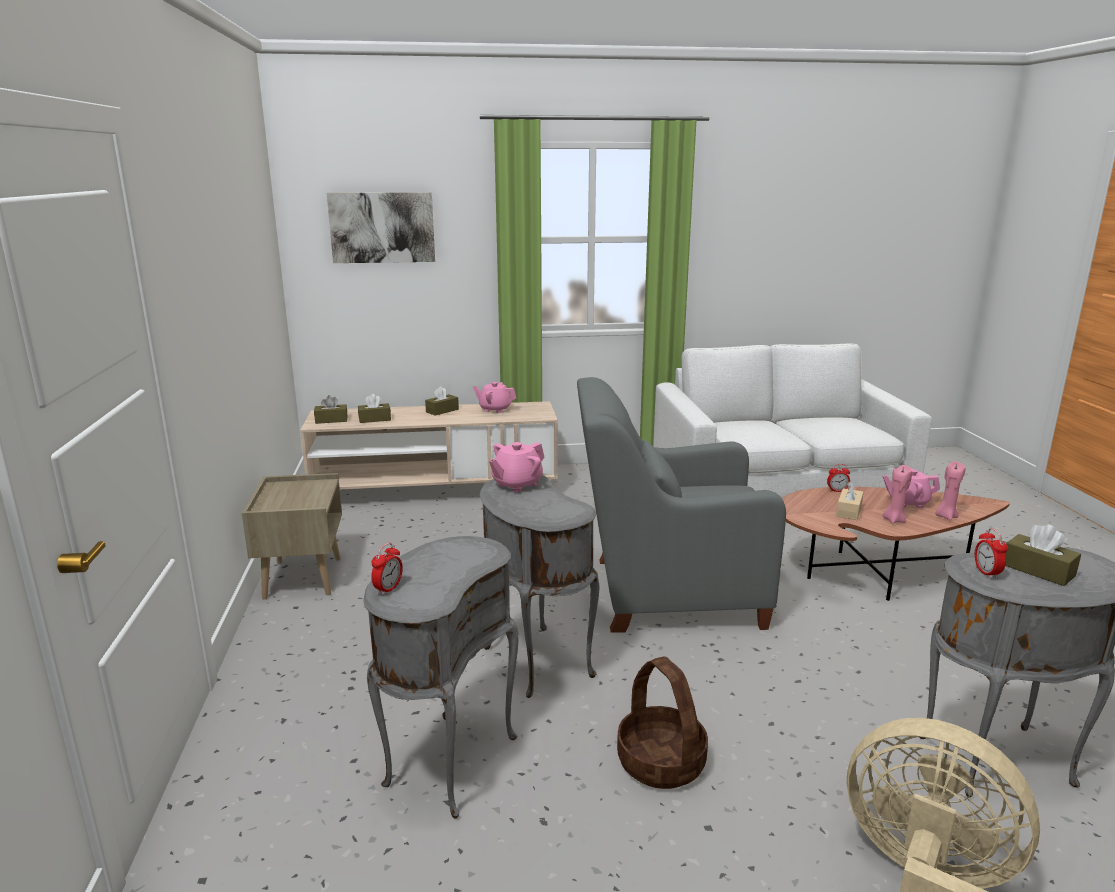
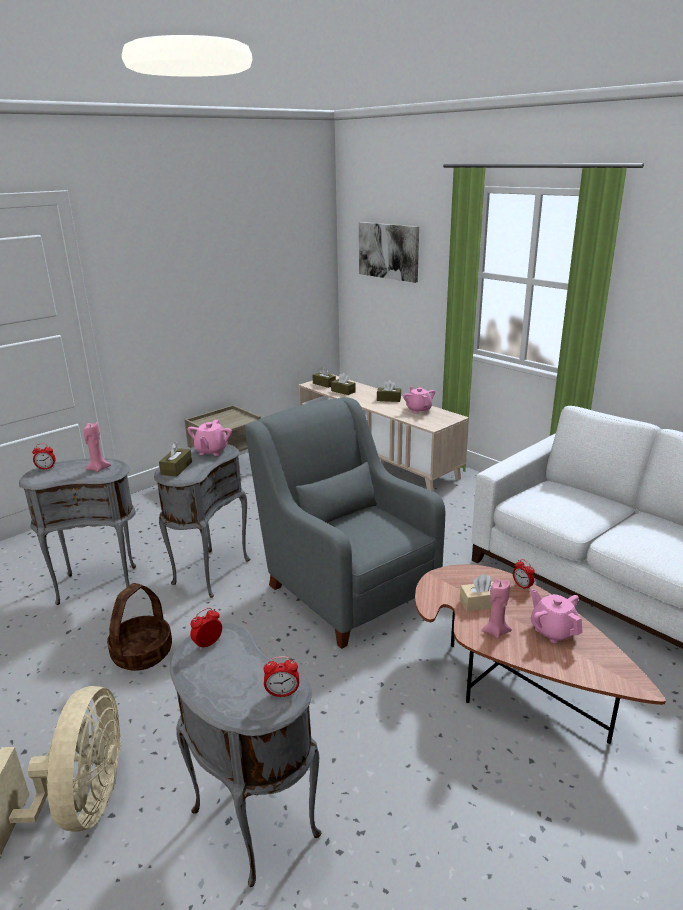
camera: 55 degrees right, 5 degrees up
pink teapot [489,442,545,492] -> pink teapot turned 90 degrees counterclockwise [187,420,232,456]
pink candle [935,461,965,520] -> pink candle moved to [83,422,111,472]
brown tissue box [1005,524,1081,586] -> brown tissue box moved to [159,442,192,477]
none -> alarm clock [264,656,299,697]

